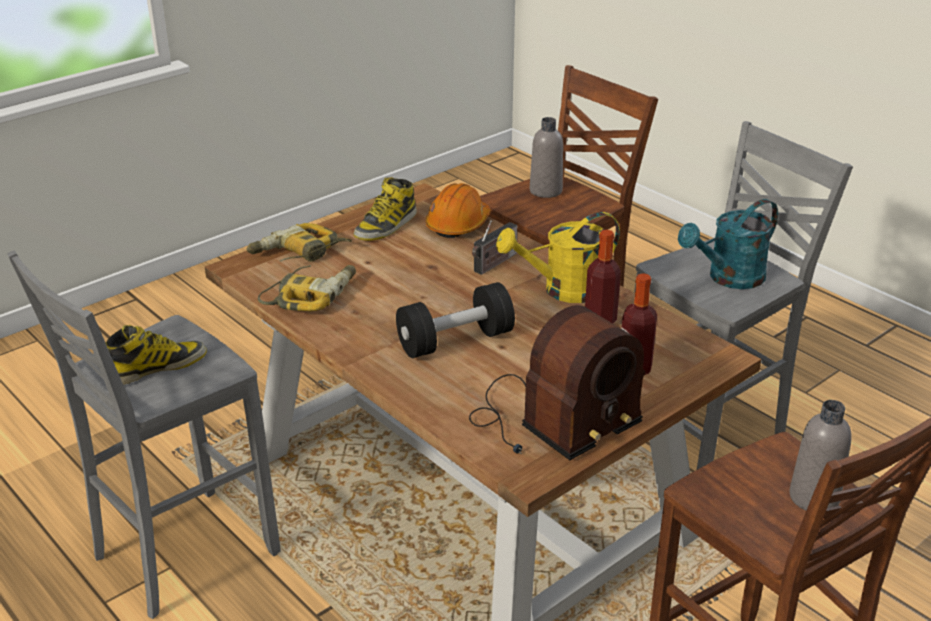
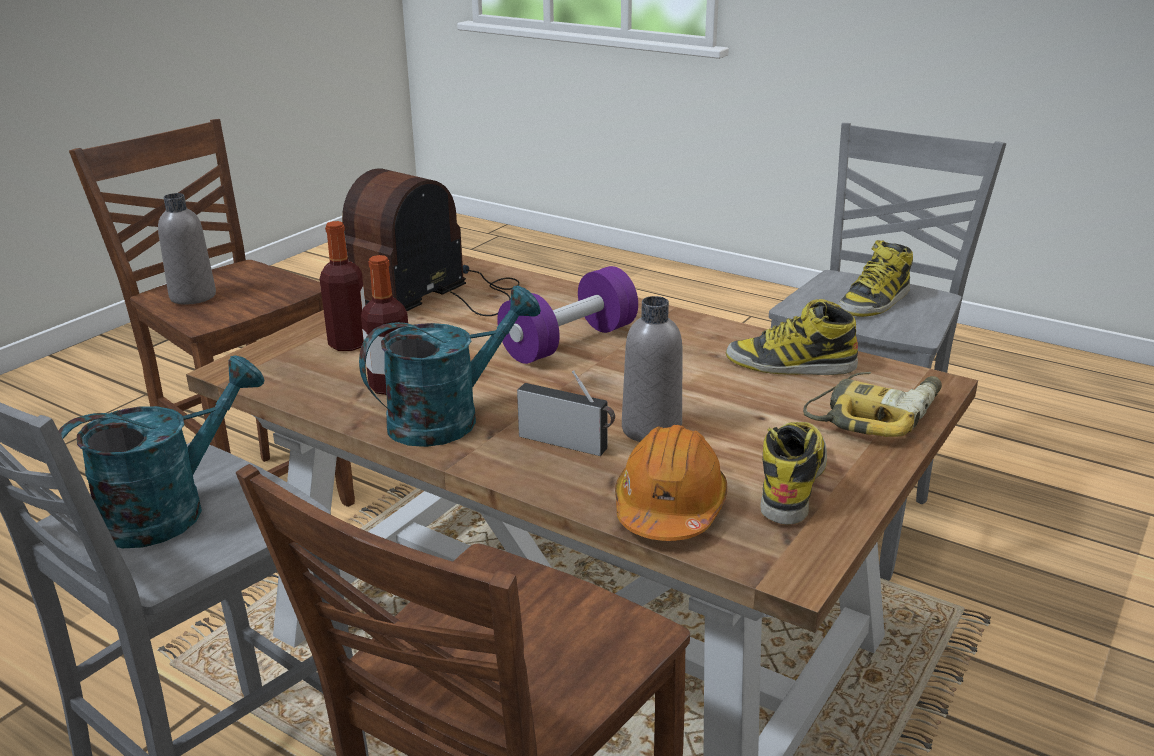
camera: 165 degrees right, 5 degrees down
power drill [258,265,356,311] -> boot [726,299,858,375]
black dumbbell [396,282,515,358] -> purple dumbbell [497,266,638,364]
radio [472,220,517,275] -> radio turned 90 degrees clockwise [517,370,615,456]
yellow watering can [496,212,620,303] -> turquoise watering can [359,286,541,447]
grey bottle [530,117,563,198] -> grey bottle moved to [622,296,682,442]

